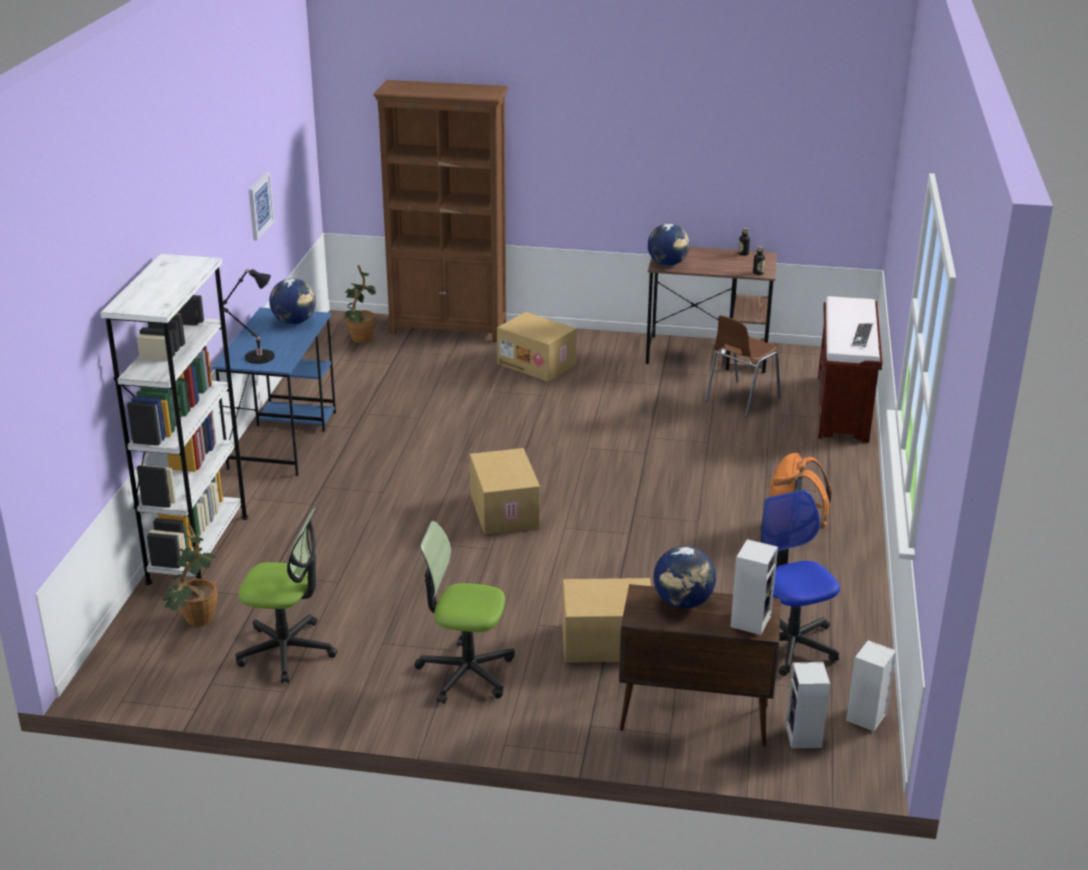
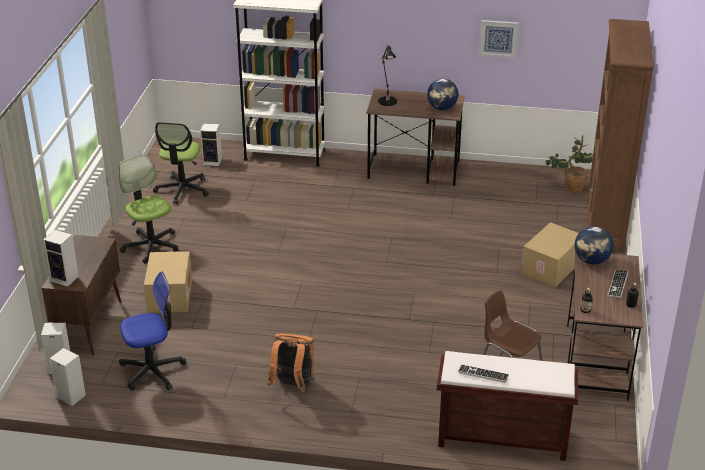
camera: 90 degrees right, 5 degrees up
potted plant [162,526,217,626] -> speaker [200,123,222,166]
blue desk [212,307,336,476] -> brown desk [366,89,465,186]
office chair [414,521,515,704] -> office chair turned 45 degrees counterclockwise [119,154,179,264]
cardboard box [470,448,540,535] -> none
globe [654,546,716,609] -> none
none -> keyboard [607,270,629,298]

